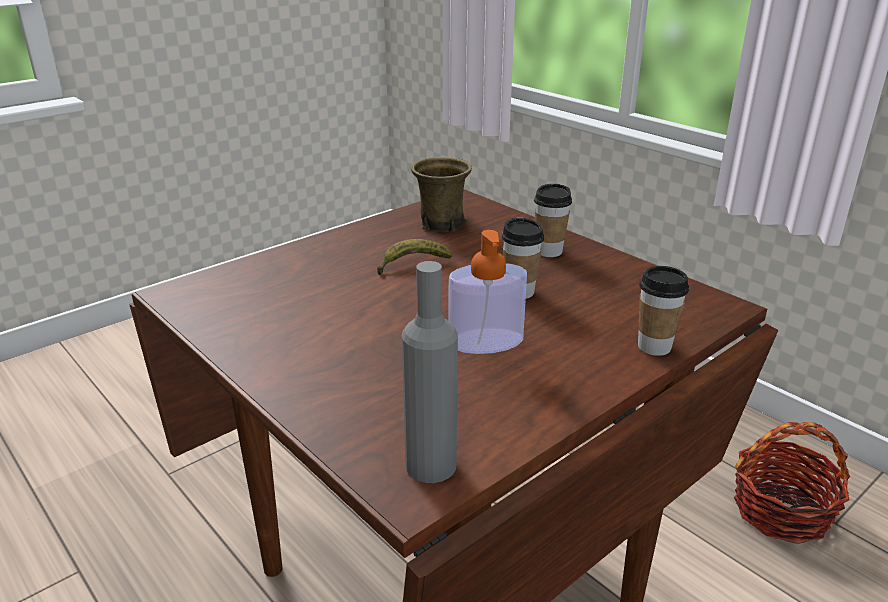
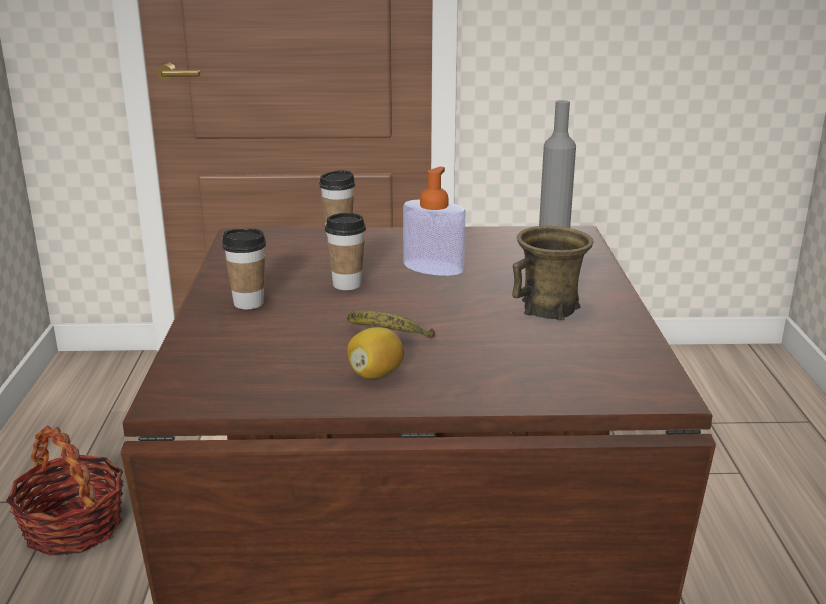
camera: 140 degrees left, 5 degrees down
brown mug [411,157,472,232] -> brown mug moved to [512,226,593,320]
none -> lemon [347,327,404,379]

